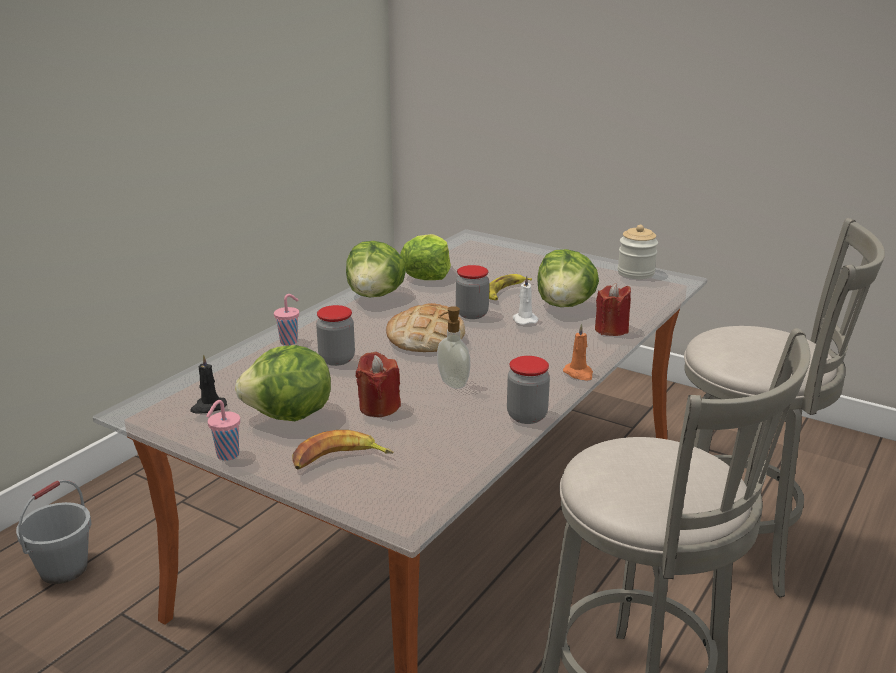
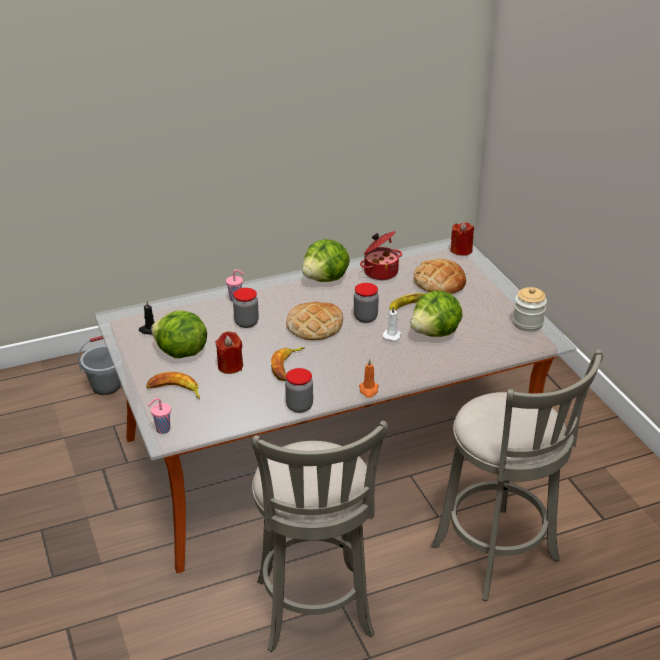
camera: 35 degrees right, 10 degrees up
pink cup [206,400,240,461] -> pink cup moved to [148,398,171,434]
lettuce [400,234,451,280] -> cooking pot [360,231,402,280]
soap dispenser [437,306,470,389] -> banana [271,347,305,381]
red candle [595,283,631,336] -> red candle moved to [450,222,474,256]
none -> bread [414,259,466,294]

